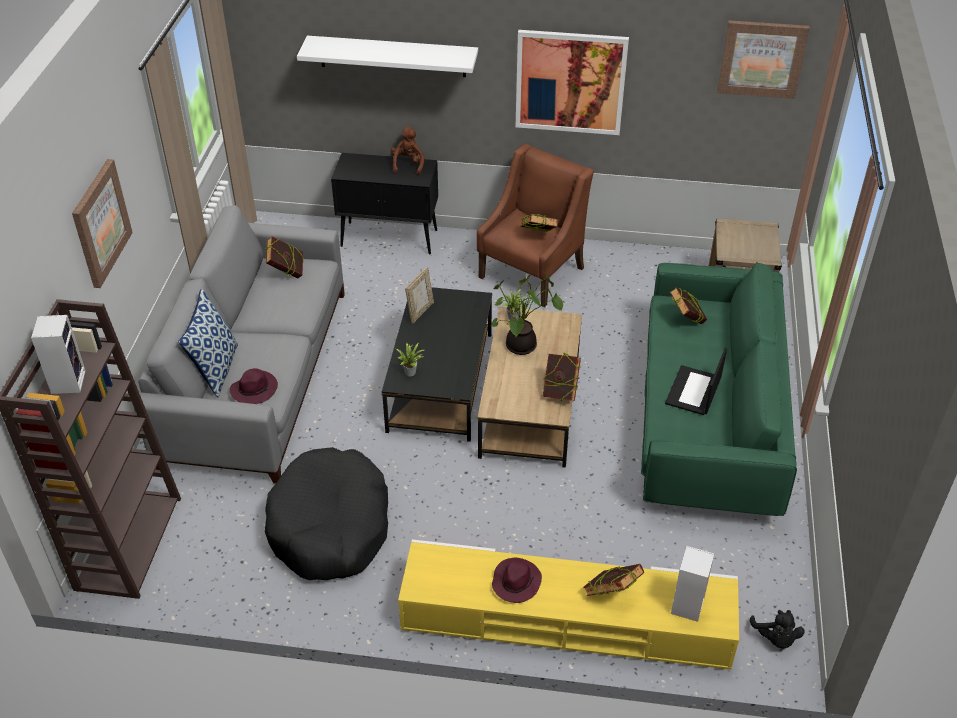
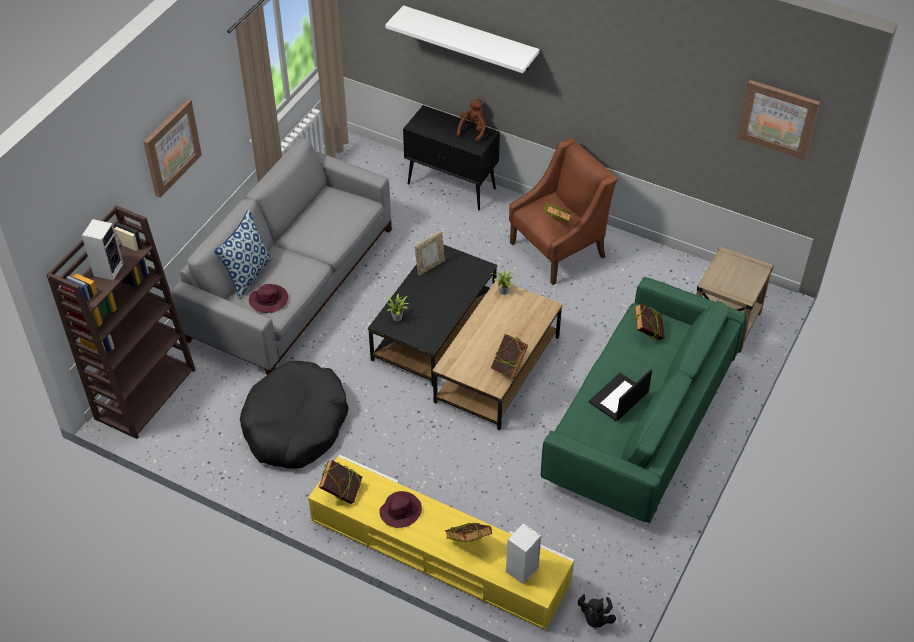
camera: 20 degrees right, 5 degrees up
book [265,236,304,278] -> book moved to [319,460,363,504]
potted plant [491,273,563,355] -> none
picture [516,30,629,135] -> none

